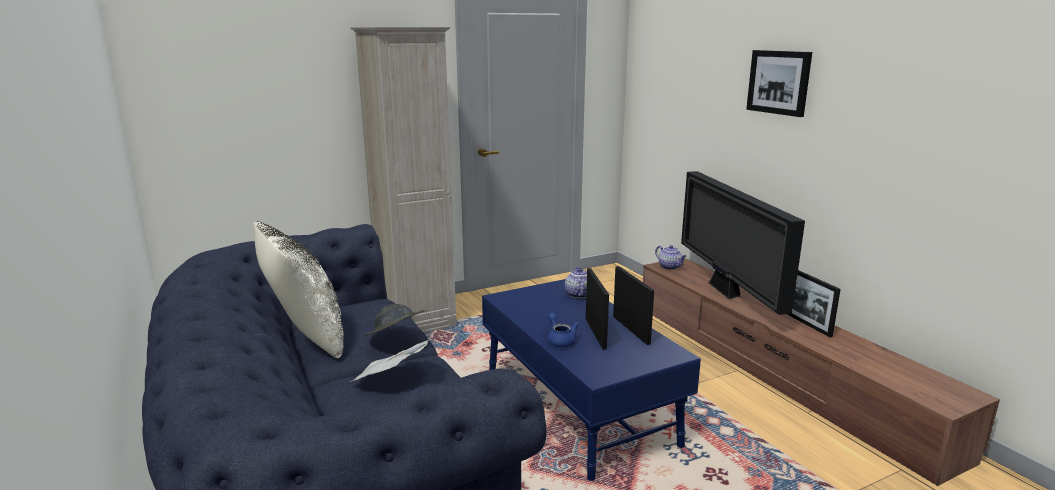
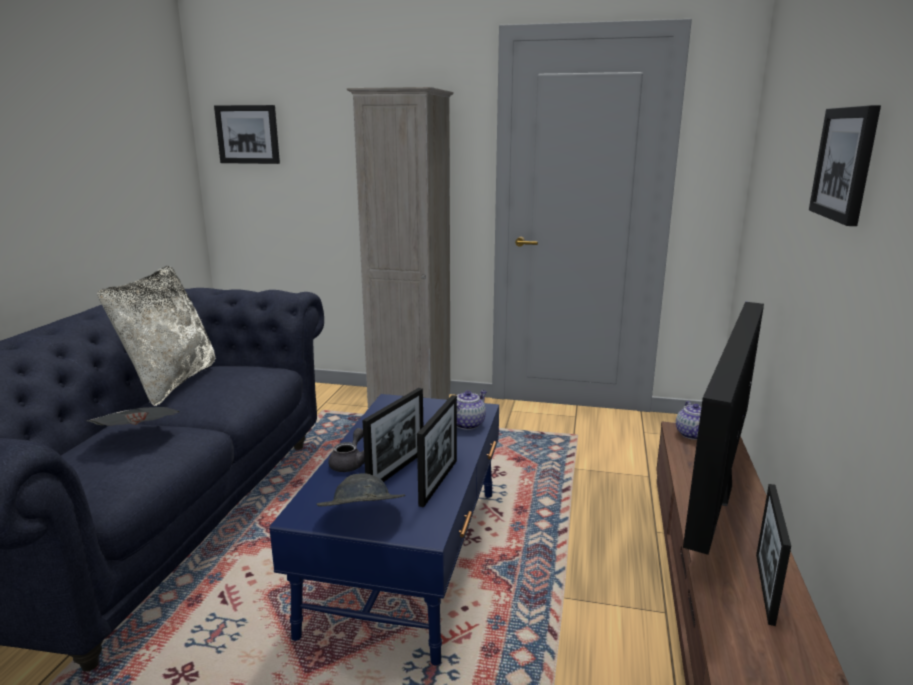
camera: 40 degrees right, 0 degrees up
grey hat [364,304,425,336] -> grey hat moved to [316,474,405,506]
blue teapot [548,313,579,347] -> grey teapot [328,428,365,472]
none -> picture [214,105,280,164]

